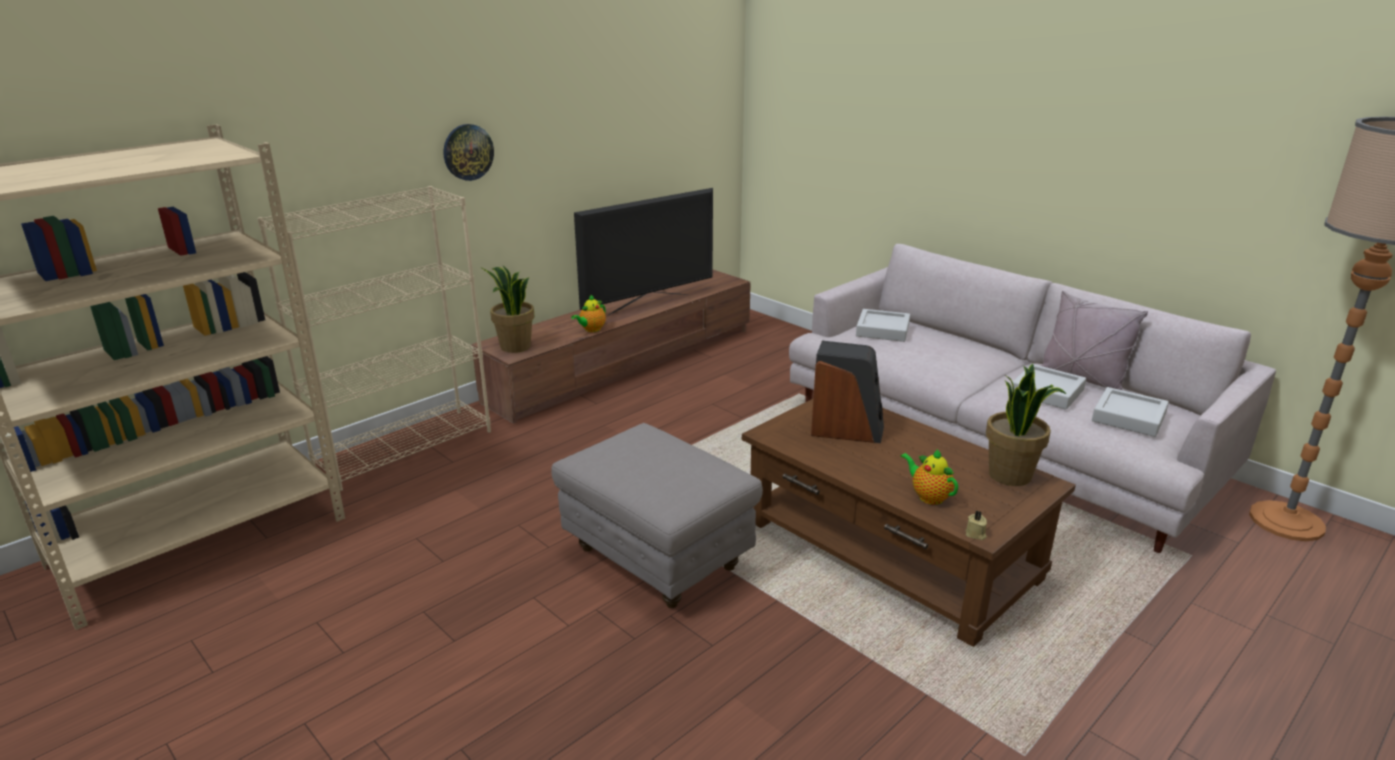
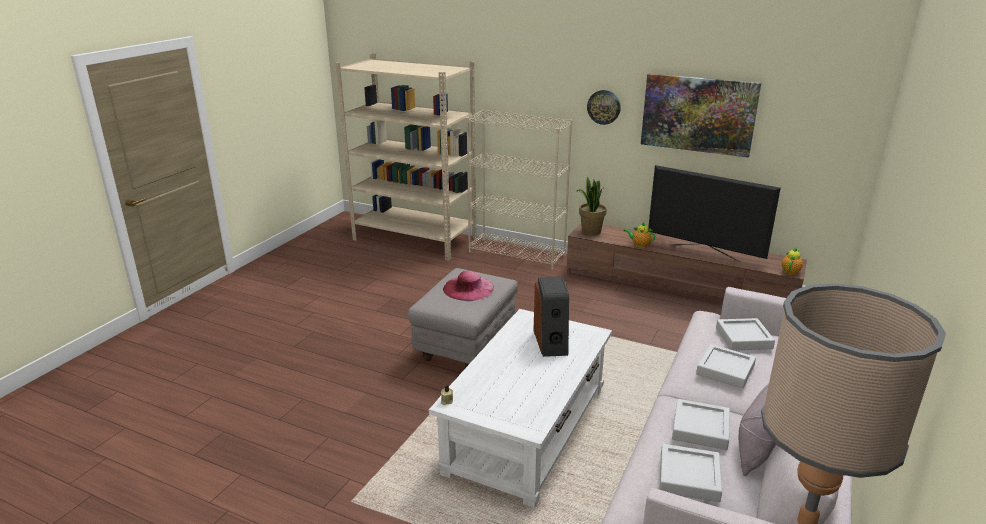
camera: 70 degrees right, 0 degrees up
brown coffee table [742,399,1076,647] -> white coffee table [429,309,612,508]
teapot [901,449,958,505] -> teapot moved to [782,247,803,275]
potted plant [986,364,1066,486] -> none
none -> pink hat [443,271,494,301]
none -> picture [641,74,761,158]
none -> grey tray [696,344,756,389]

